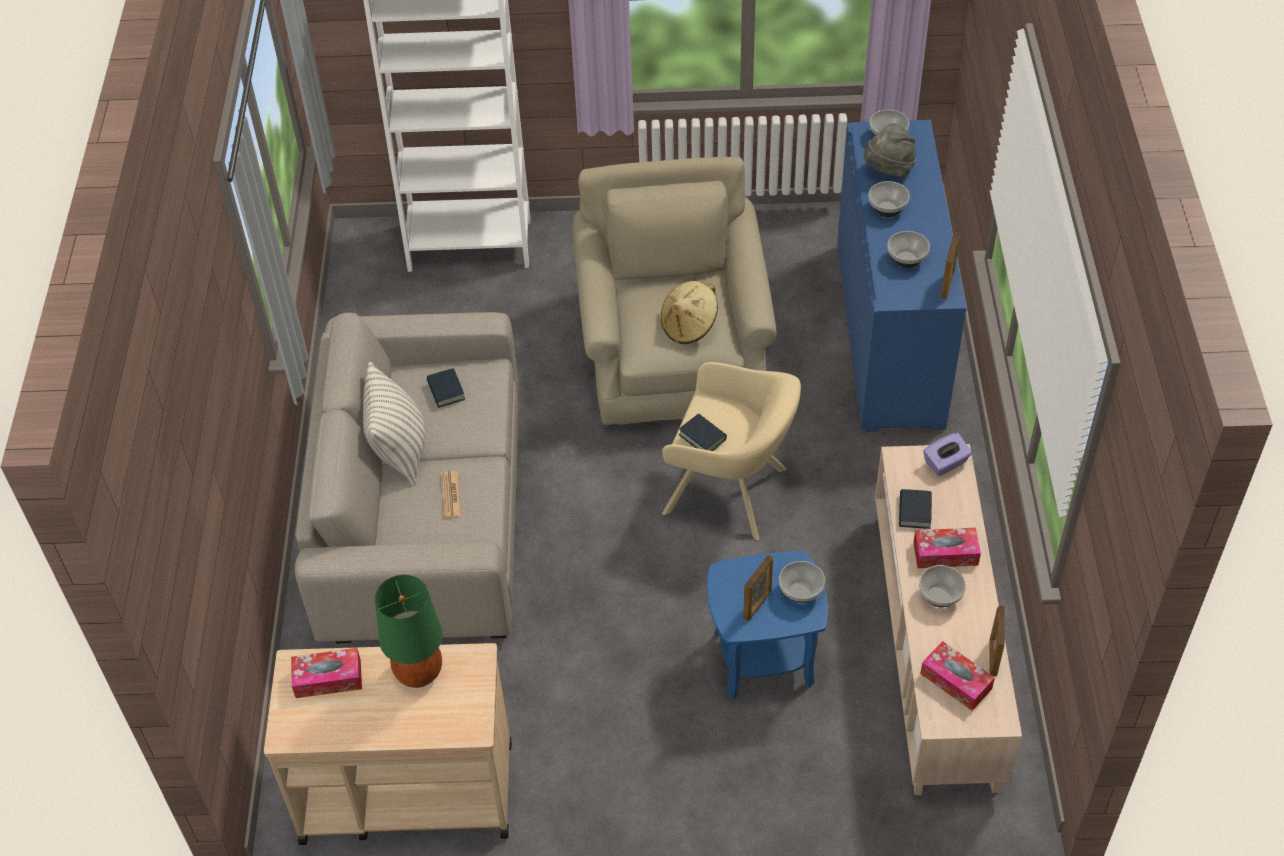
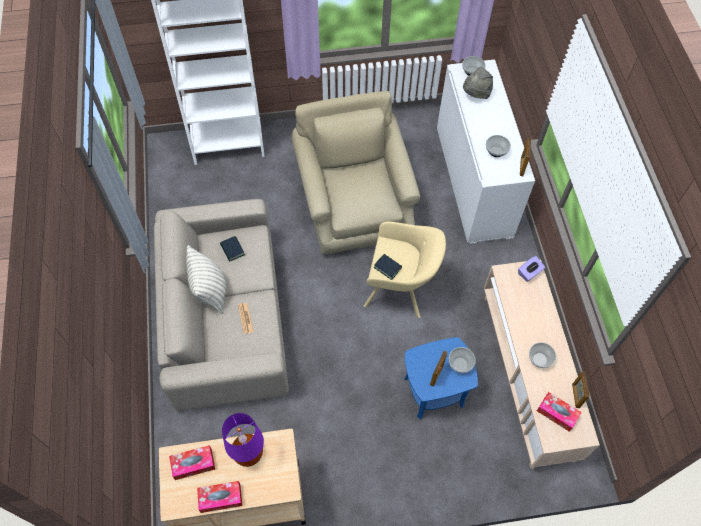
camera: 10 degrees left, 10 degrees up
green table lamp [375,575,443,688] -> purple table lamp [222,413,264,467]
beige hat [661,281,718,344] -> none
blue cabinet [837,120,967,432] -> white cabinet [437,59,535,244]
bowl [868,181,910,217] -> none
book [899,489,932,529] -> none
tissue box [913,528,981,568] -> tissue box moved to [197,481,242,513]

